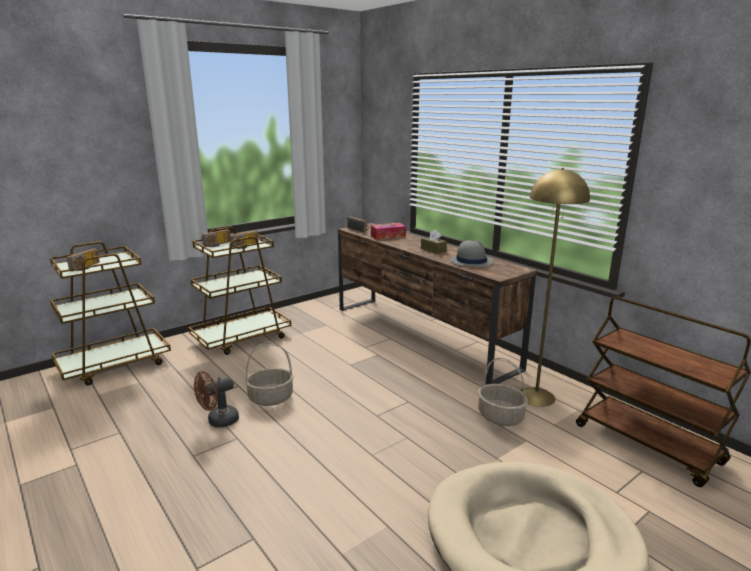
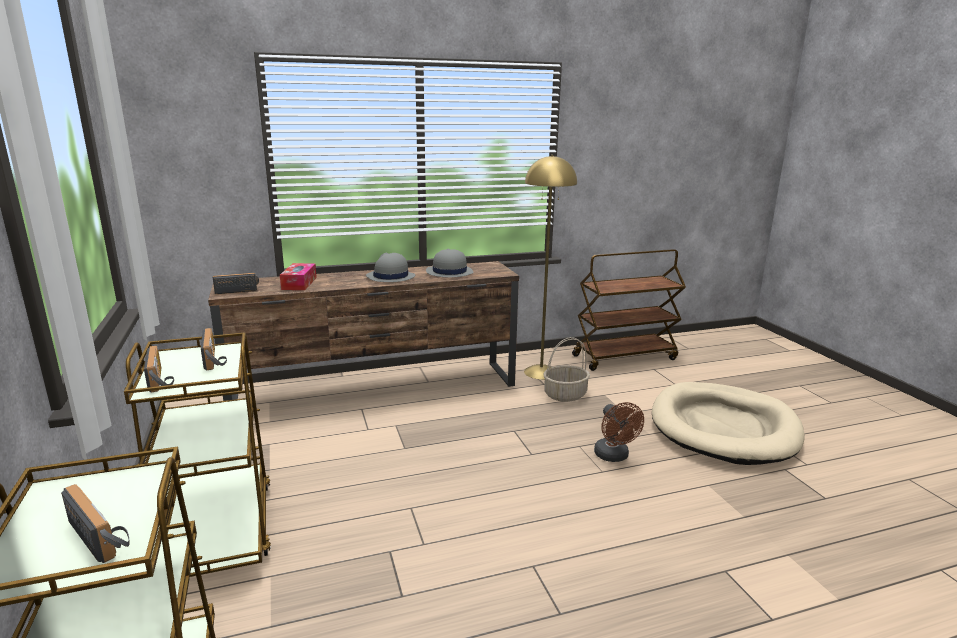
camera: 70 degrees left, 0 degrees up
brown fan [194,371,239,427] -> brown fan moved to [594,402,644,462]
basket [245,343,294,406] -> none
brown tissue box [421,230,447,254] -> grey hat [366,253,415,282]

